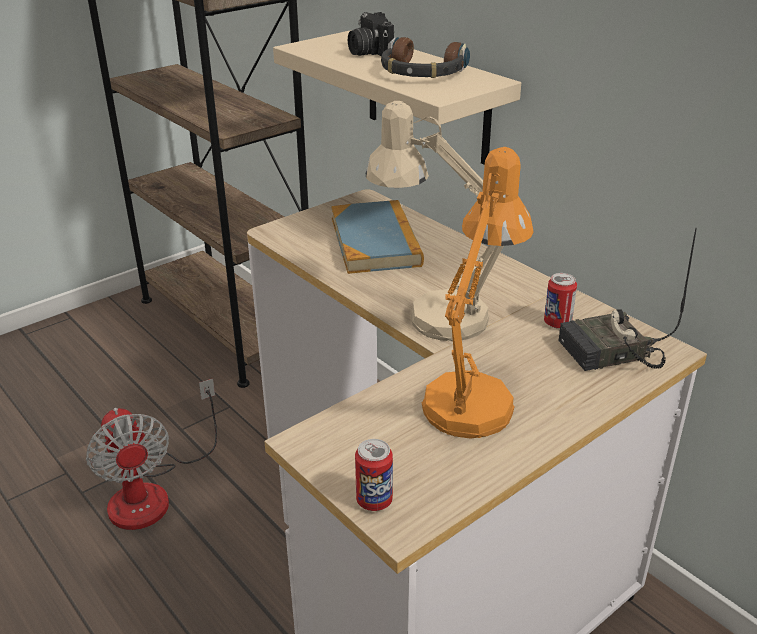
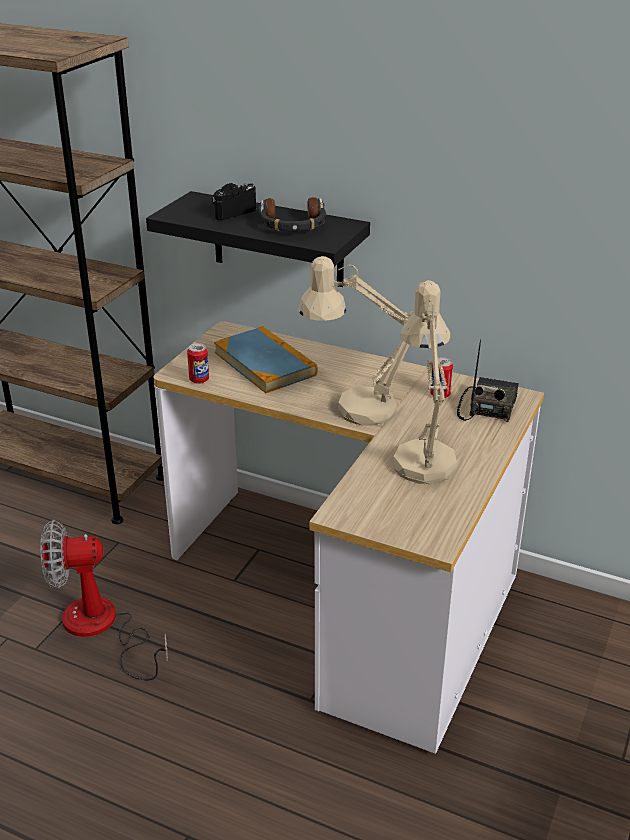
camera: 25 degrees left, 0 degrees up
fan [86,379,217,530] -> fan turned 135 degrees clockwise [41,520,167,680]
beige shelf [273,30,521,165] -> black shelf [146,191,370,287]
camera [348,12,394,56] -> camera turned 105 degrees clockwise [212,183,256,220]
can [355,439,393,511] -> can moved to [187,343,209,384]
orange table lamp [422,147,534,439] -> beige table lamp [393,280,458,484]
radio [559,228,696,371] -> radio turned 150 degrees clockwise [457,339,519,422]

